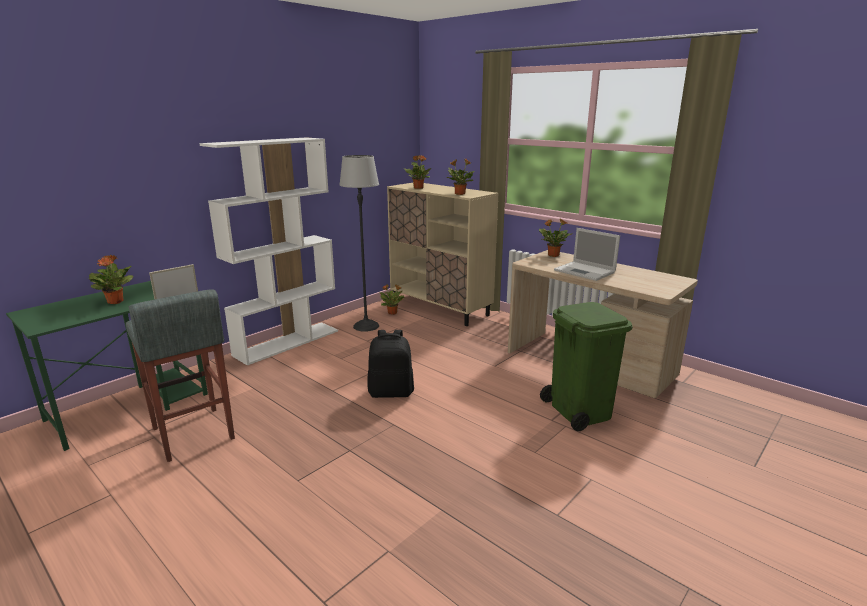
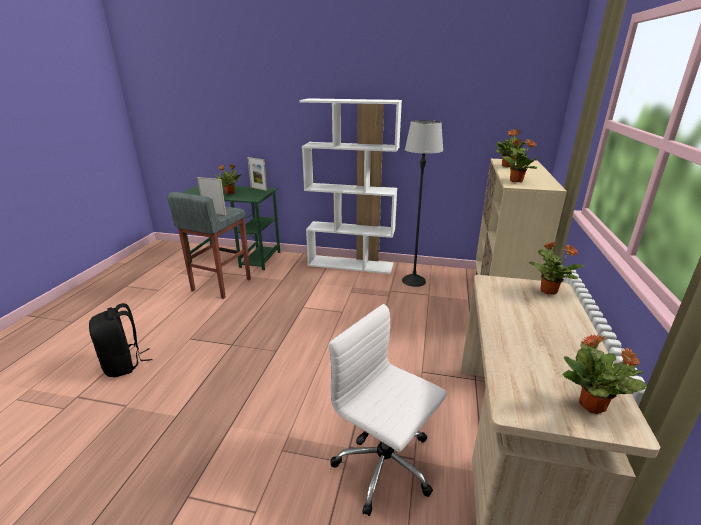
camera: 60 degrees right, 5 degrees up
black backpack [368,330,414,398] -> black backpack moved to [89,303,153,377]
potted plant [380,285,404,315] -> potted plant moved to [562,334,647,414]
green trash can [540,302,633,431] -> white office chair [329,304,447,516]
laptop [554,228,620,281] -> none
none -> picture frame [247,157,267,191]

